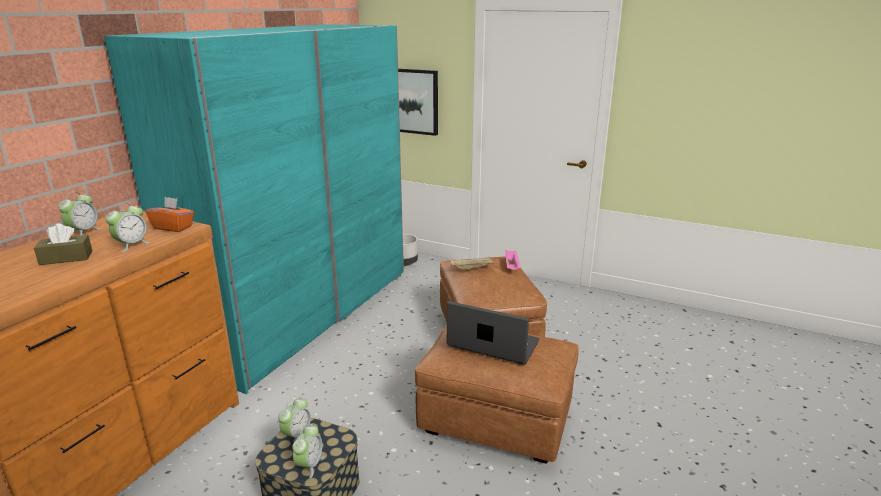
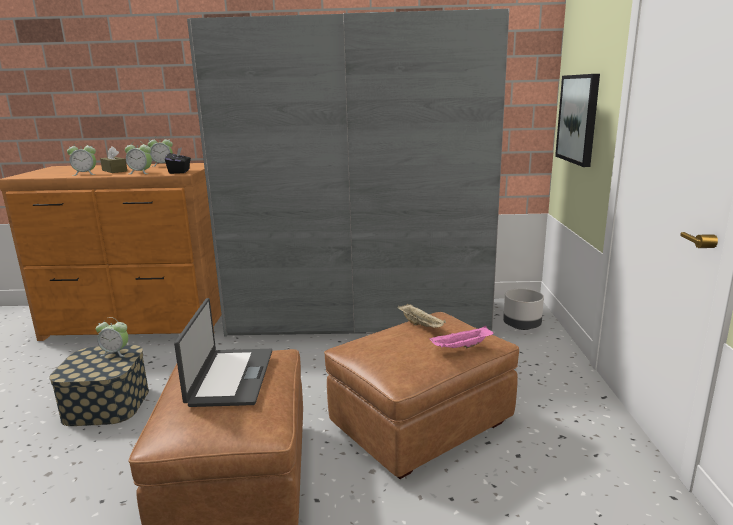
camera: 65 degrees right, 5 degrees down
turquoise wardrobe [104,24,404,394] -> grey wardrobe [187,8,510,337]
orange tissue box [145,197,194,232] -> black tissue box [165,147,191,174]
alarm clock [292,424,324,478] -> alarm clock moved to [67,142,96,176]

